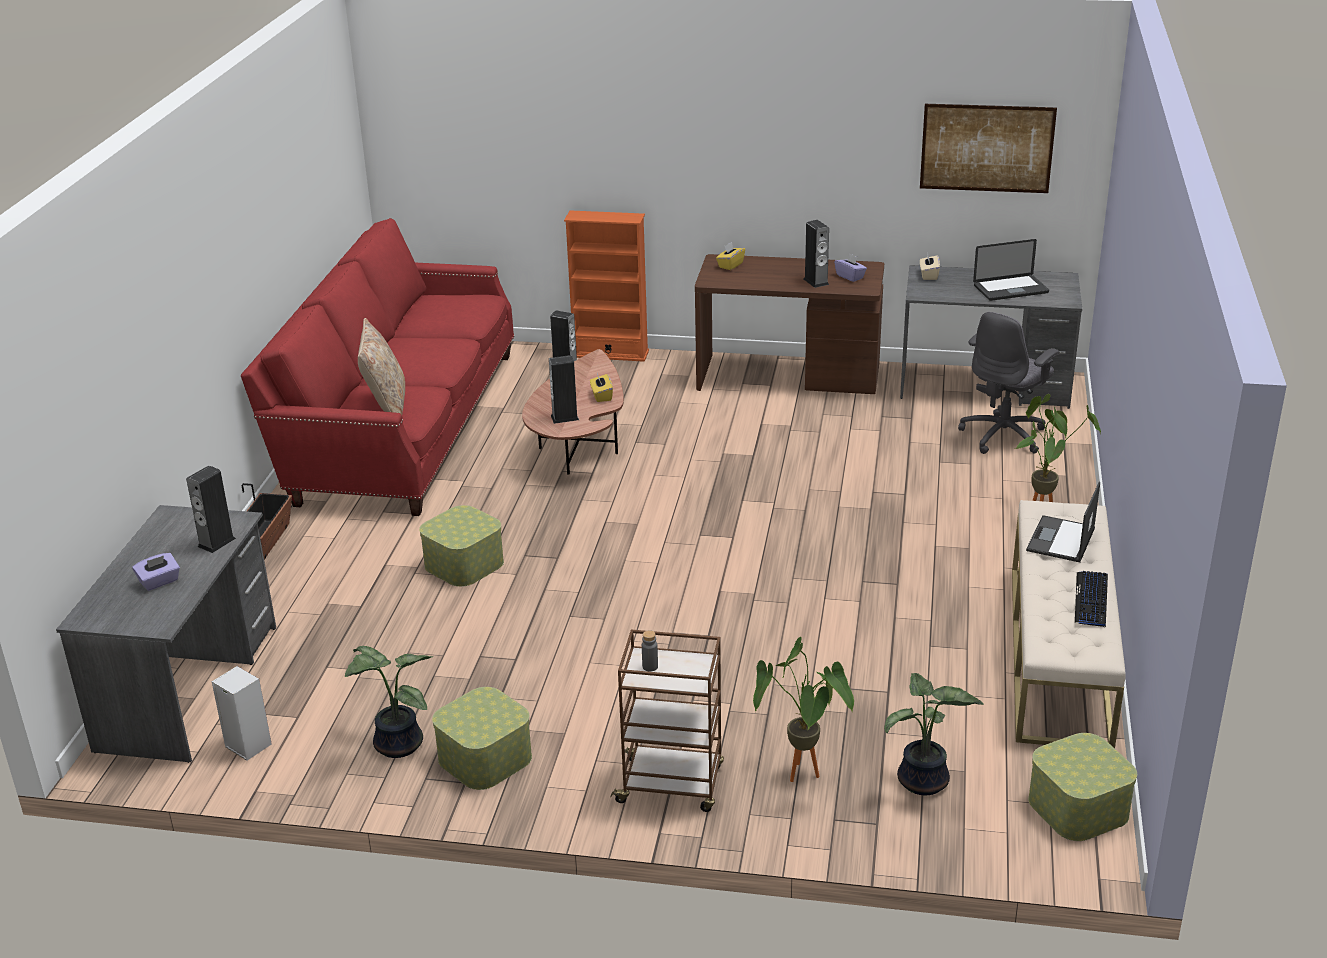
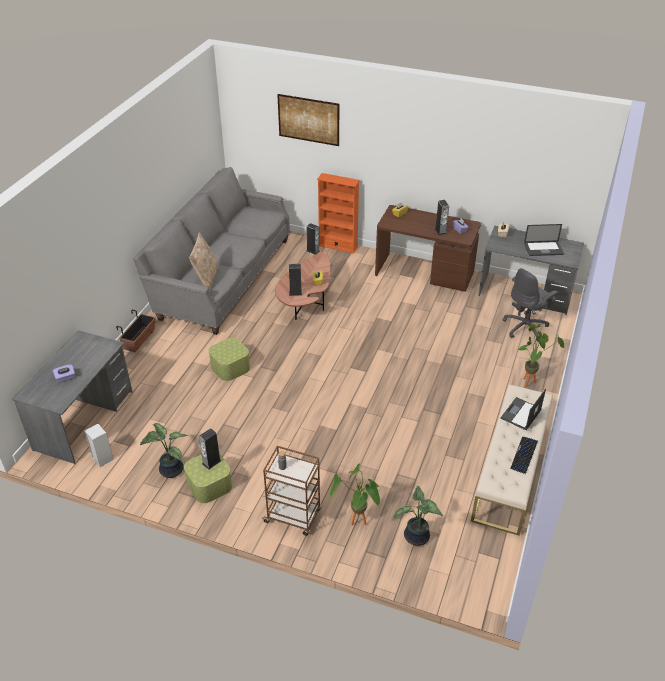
camera: 10 degrees right, 10 degrees up
speaker [186,465,236,553] -> speaker moved to [199,428,221,470]
red sofa [241,218,514,516] -> grey sofa [133,167,290,335]
picture [920,104,1057,193] -> picture moved to [277,94,339,146]
storage box [1028,733,1137,841] -> none

